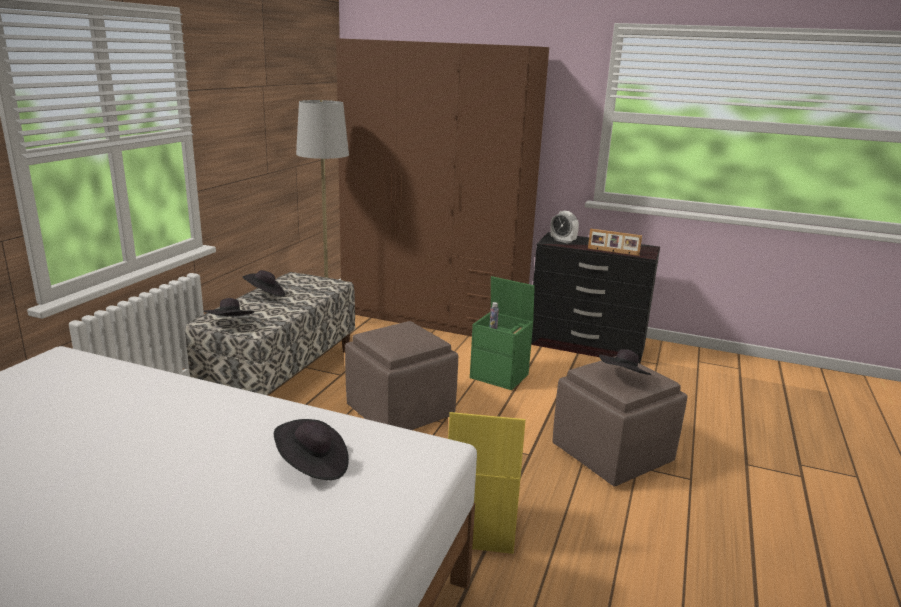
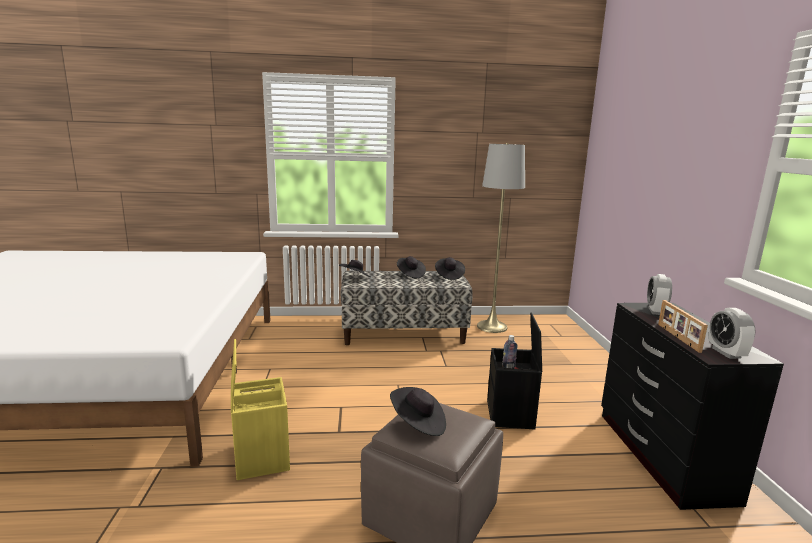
camera: 65 degrees right, 5 degrees down
black hat [274,419,349,480] -> black hat moved to [435,257,465,280]
brown wardrobe [336,38,549,337] -> none
brown ottoman [345,321,458,430] -> none
green storage box [470,276,535,390] -> black storage box [487,313,542,430]
none -> alarm clock [708,308,756,359]

